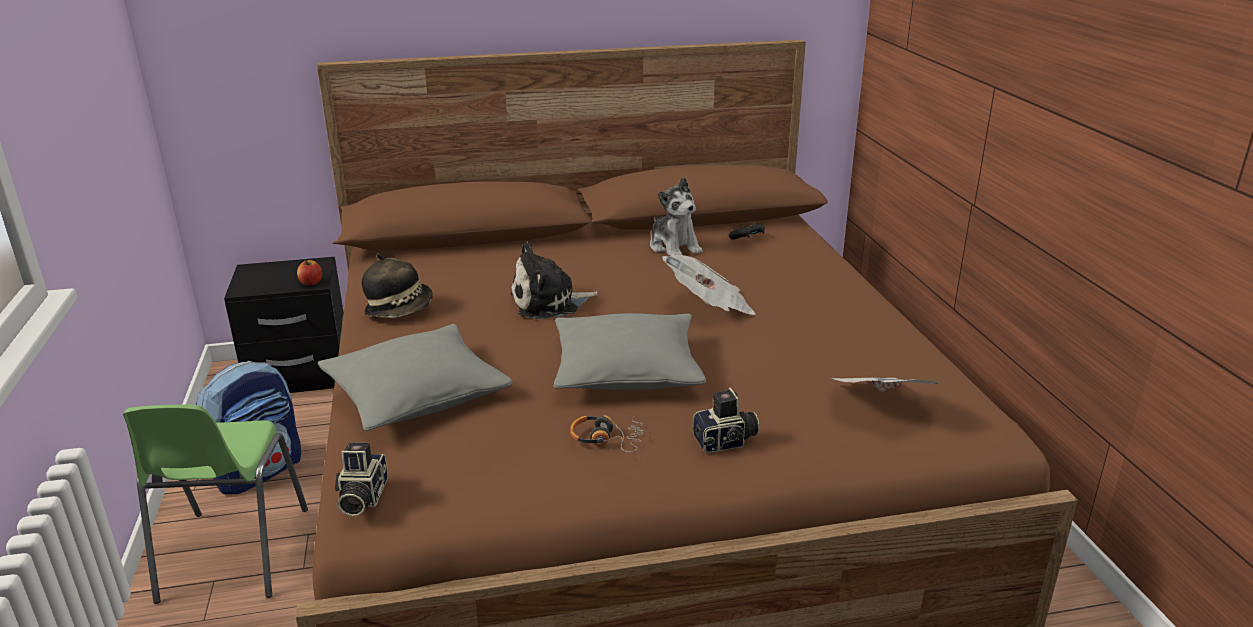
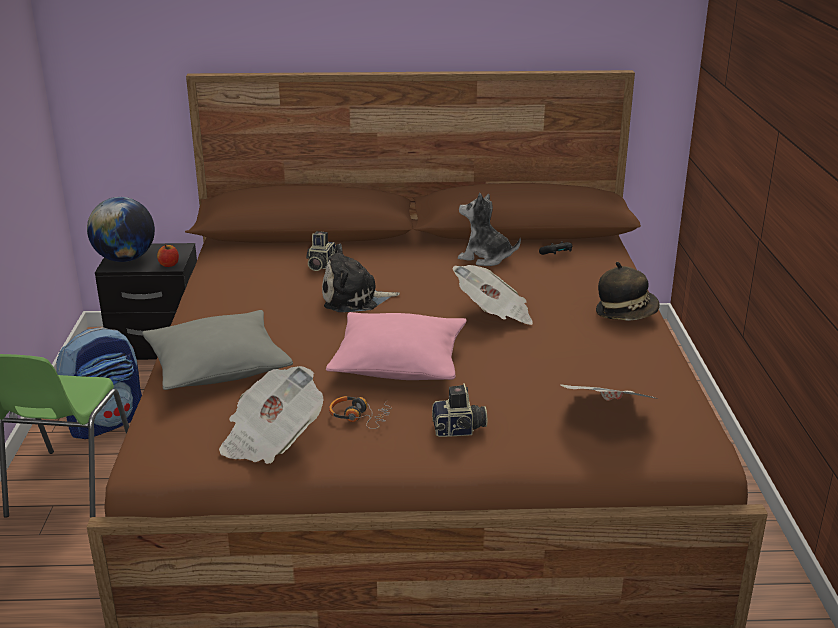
camera: 10 degrees right, 0 degrees up
camera [335,442,388,516] -> camera moved to [306,231,335,271]
hat [361,253,433,318] -> hat moved to [596,262,660,321]
grey pillow [554,313,706,390] -> pink pillow [326,312,467,380]
plush toy [650,177,703,256] -> plush toy turned 135 degrees clockwise [458,193,521,266]
none -> globe [87,197,155,262]
none -> newspaper [219,366,323,464]

